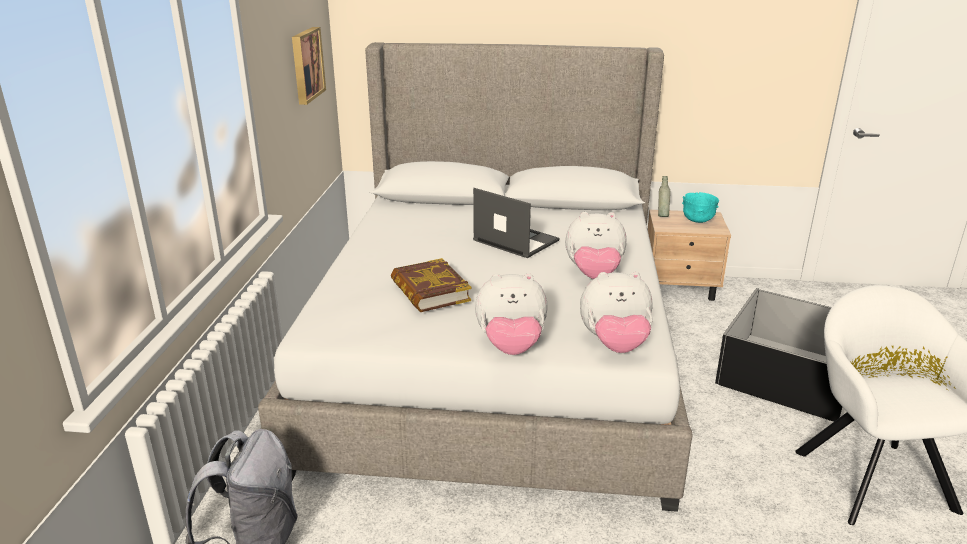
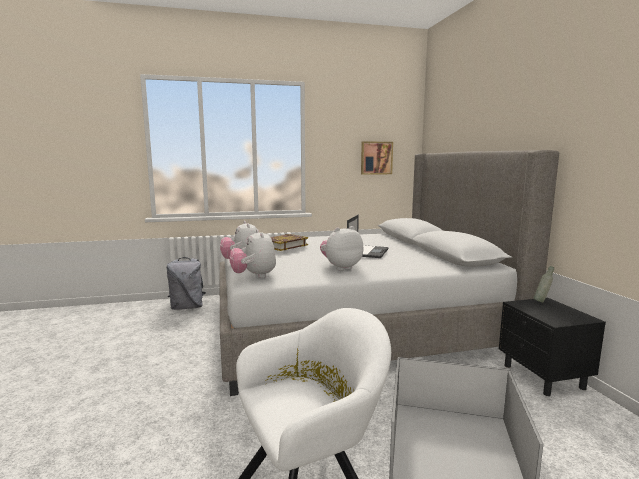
camera: 70 degrees right, 15 degrees down
plush toy [565,212,627,279] -> plush toy turned 75 degrees clockwise [320,226,363,271]
beige nightstand [647,210,731,301] -> black nightstand [499,298,606,396]
turquoise bowl [682,192,719,223] -> none

